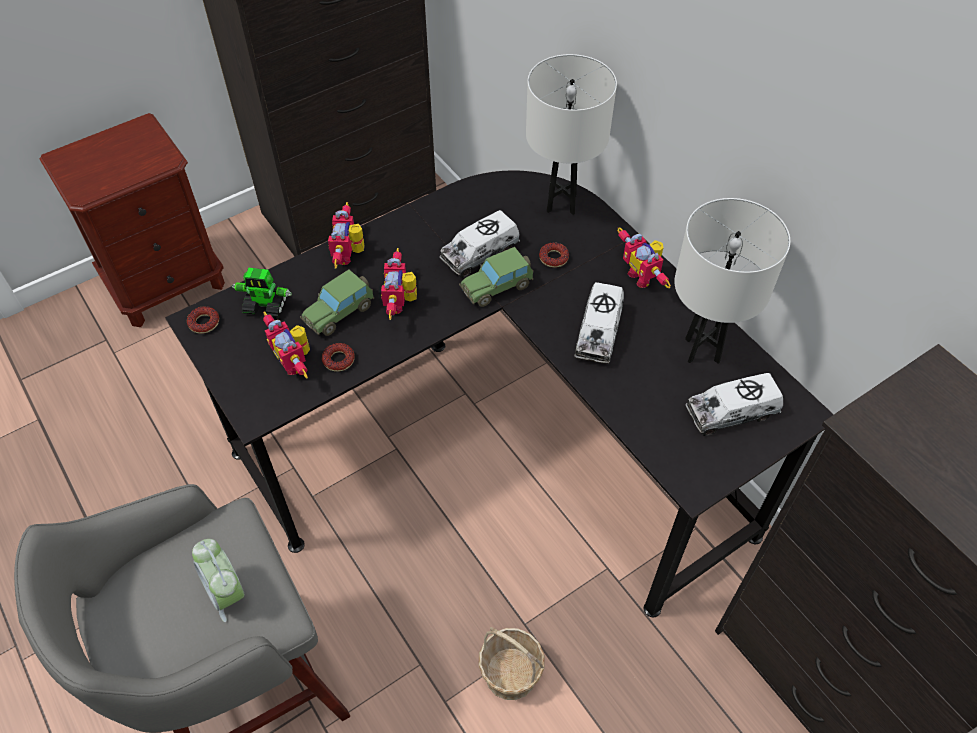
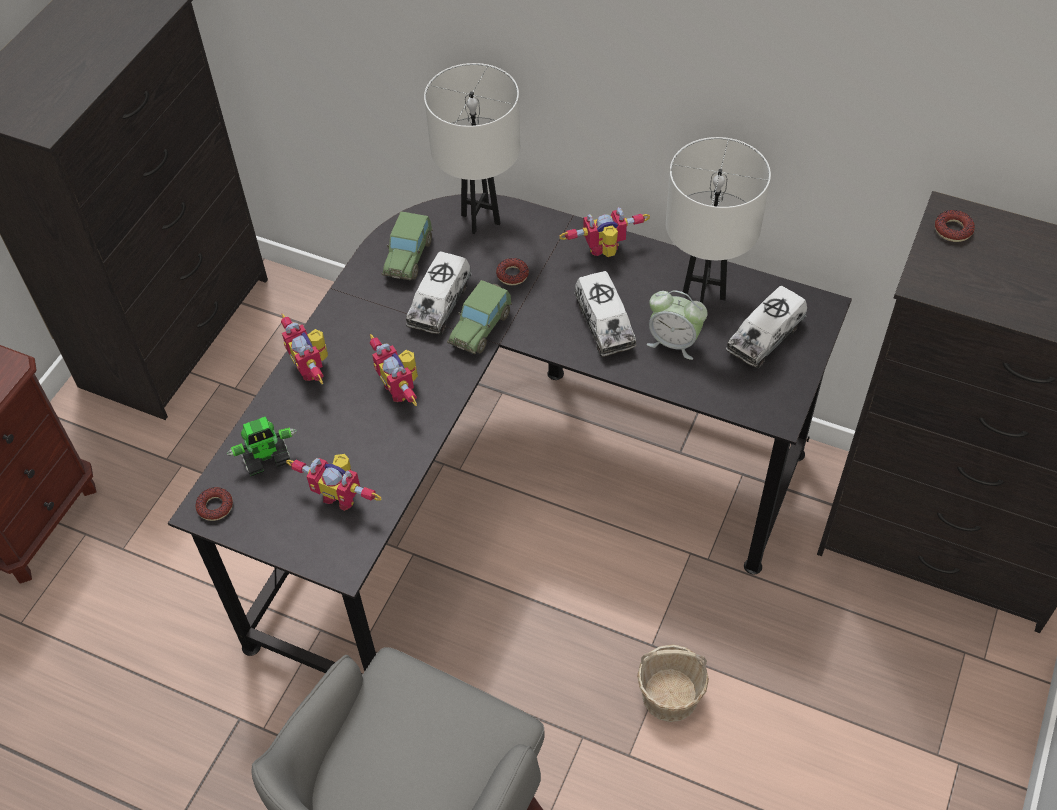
camera: 30 degrees left, 0 degrees up
alarm clock [192,539,245,622] -> alarm clock moved to [647,290,708,360]
toy car [300,269,374,336] -> toy car moved to [381,211,433,280]
donut [322,343,355,372] -> donut moved to [935,210,975,242]
toy robot [617,228,671,288] -> toy robot turned 135 degrees clockwise [560,207,650,257]

